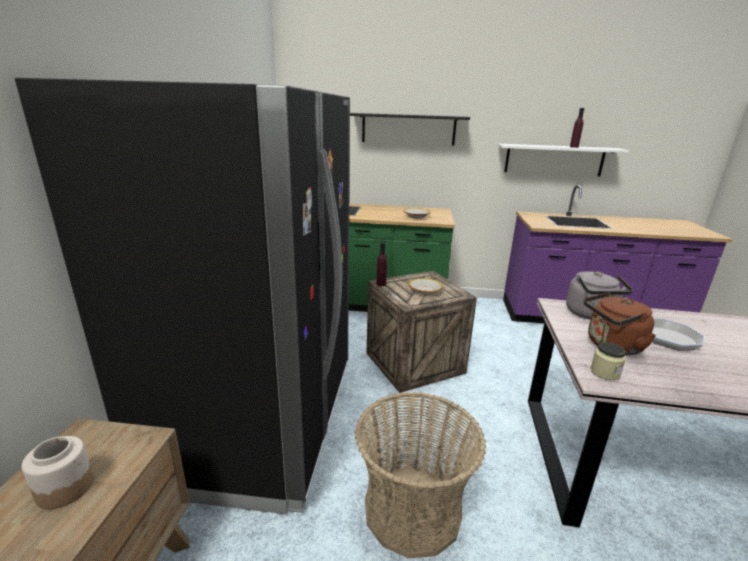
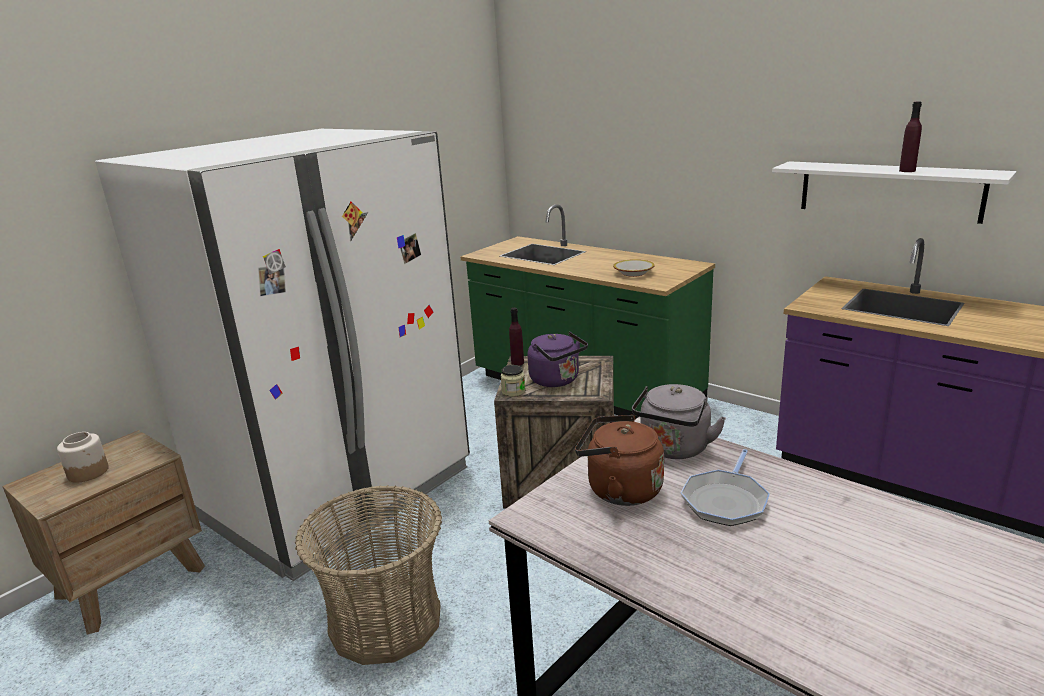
camera: 35 degrees right, 0 degrees up
black fridge [15,78,350,515] -> white fridge [95,129,470,581]
black shelf [350,113,470,146] -> none
bowl [409,278,443,295] -> purple kettle [528,332,588,387]
jar [590,342,626,380] -> jar moved to [501,365,525,397]

